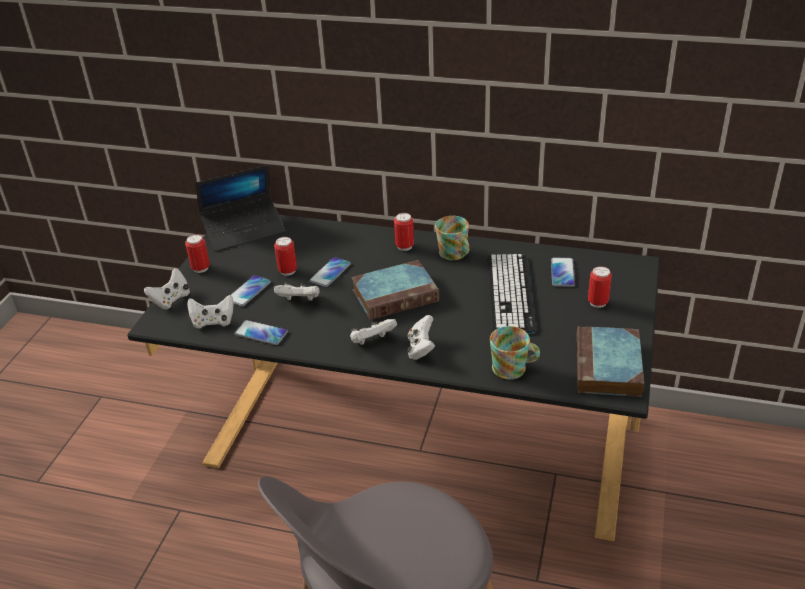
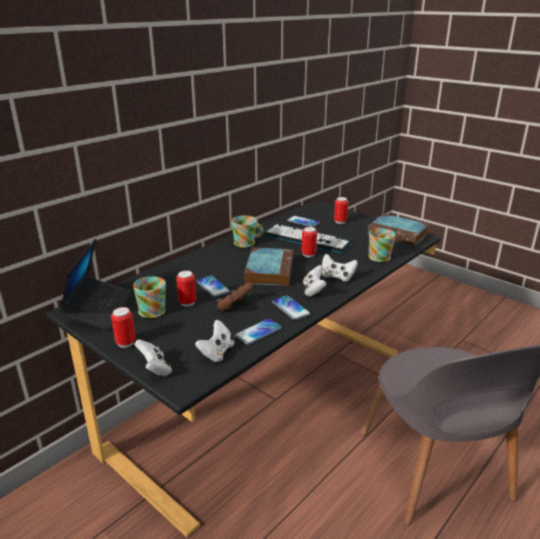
camera: 65 degrees left, 10 degrees down
phone [231,275,271,307] -> phone moved to [272,295,311,320]
white game controller [274,283,320,301] -> brown game controller [217,283,253,311]
can [394,213,414,251] -> can moved to [301,227,317,257]
none -> mug [133,276,166,318]

